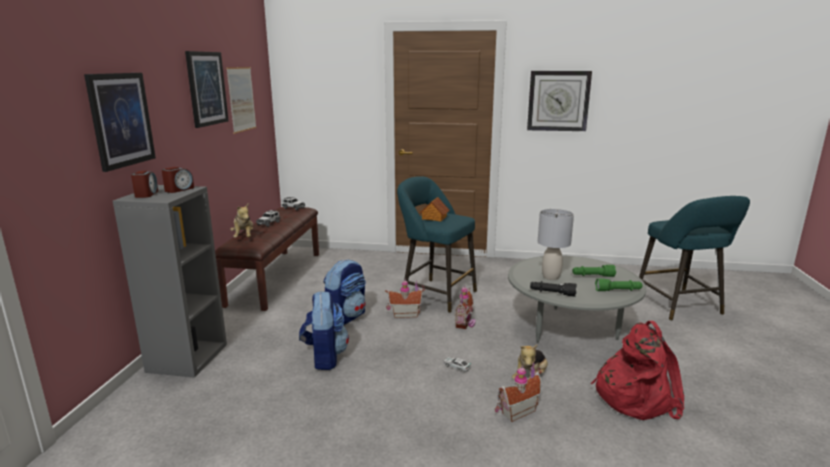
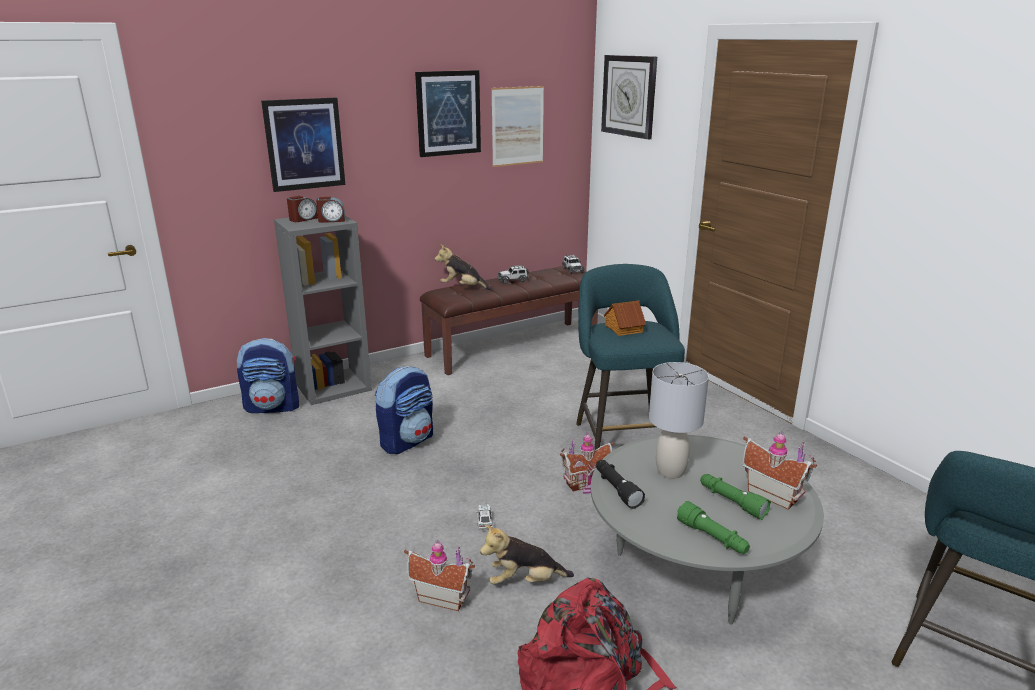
camera: 50 degrees right, 5 degrees up
plush toy [230,203,253,238] -> plush toy turned 75 degrees clockwise [435,244,493,291]
backpack [324,259,366,325] -> backpack moved to [237,338,299,413]
toy house [385,280,425,318] -> toy house moved to [743,430,817,510]
wall clock [527,71,592,131] -> wall clock moved to [601,55,657,140]

